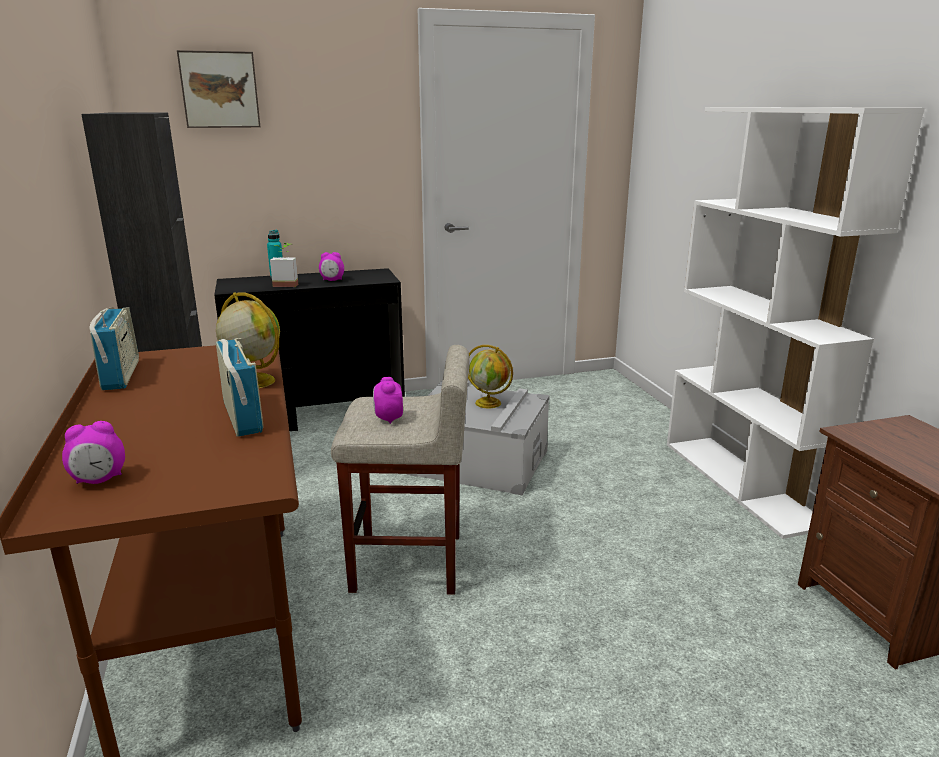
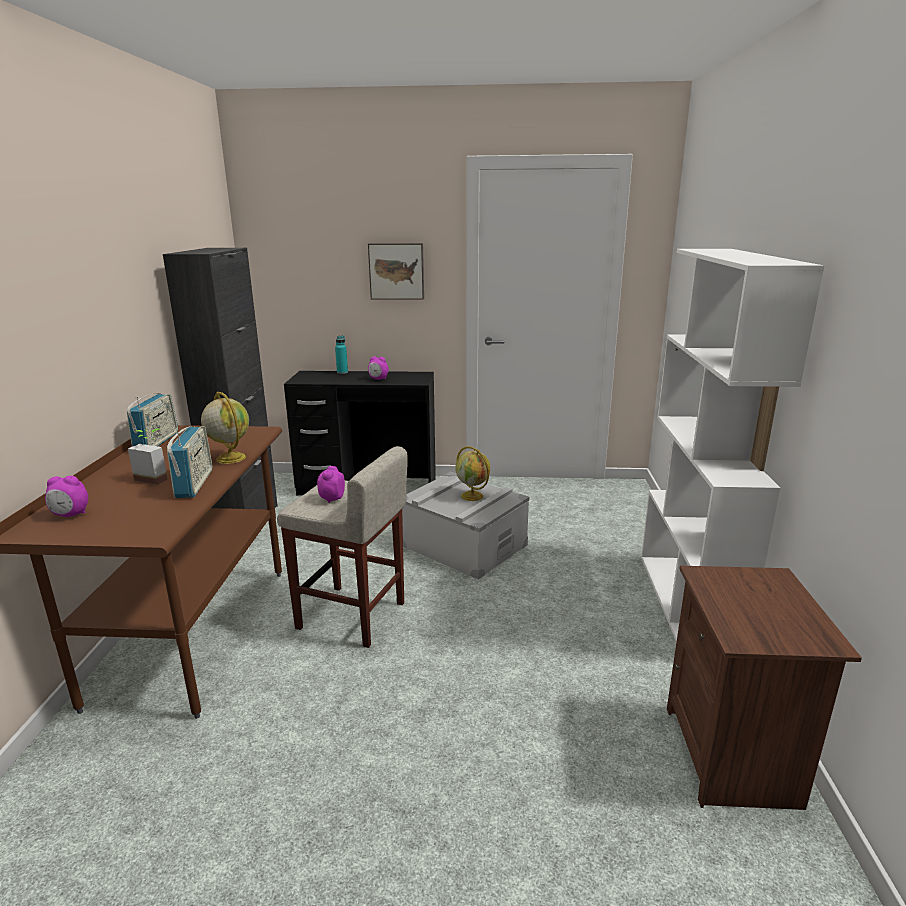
camera: 20 degrees right, 0 degrees up
picture [177,50,260,128] -> picture moved to [368,243,424,299]
potted plant [270,243,298,287] -> potted plant moved to [128,429,168,485]

